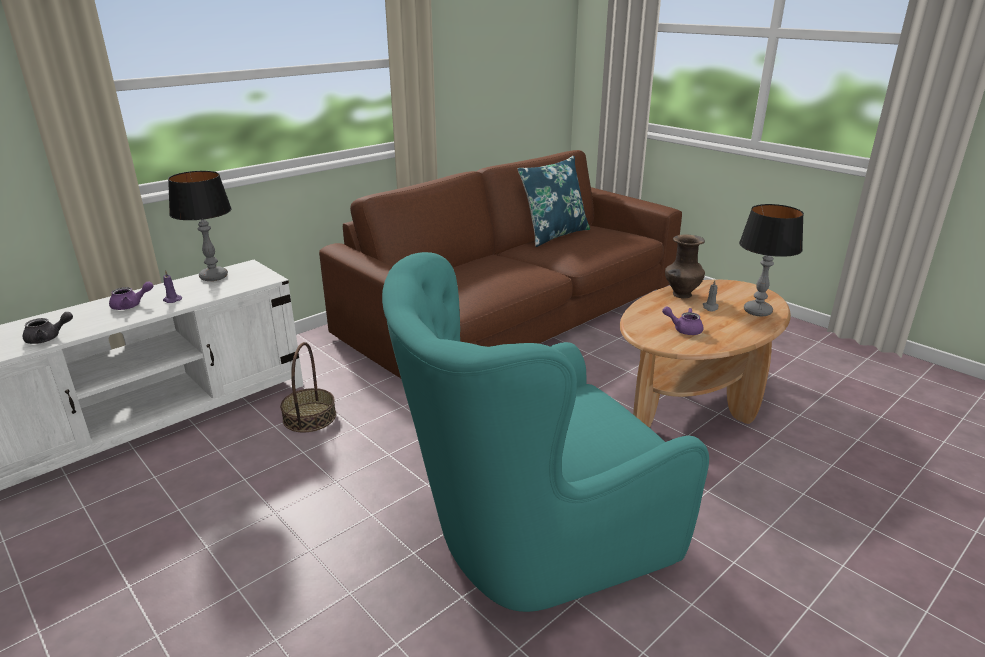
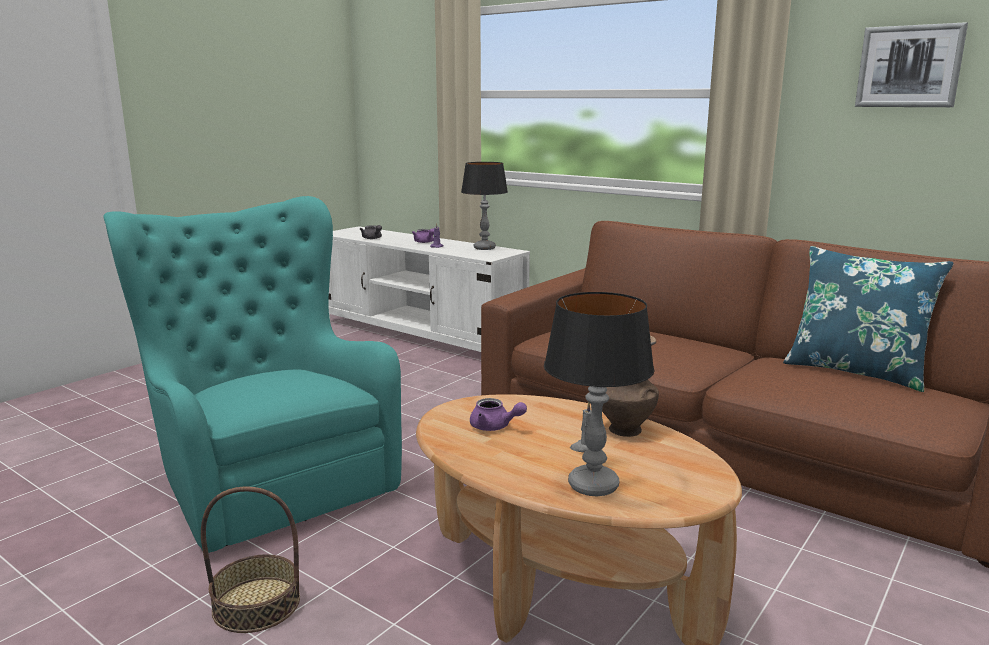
camera: 80 degrees right, 10 degrees down
basket [280,342,336,432] -> basket moved to [201,486,300,633]
purple teapot [662,306,703,335] -> purple teapot turned 105 degrees clockwise [470,398,527,431]
none -> picture [855,22,968,107]

